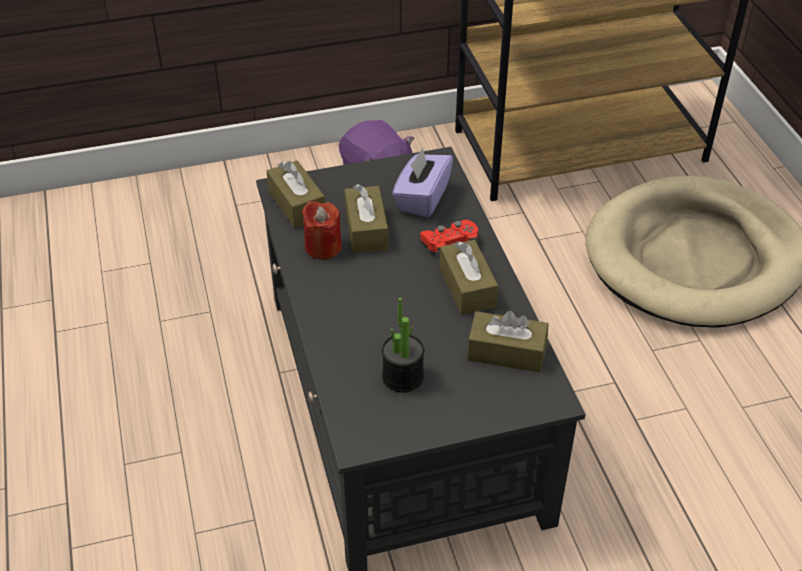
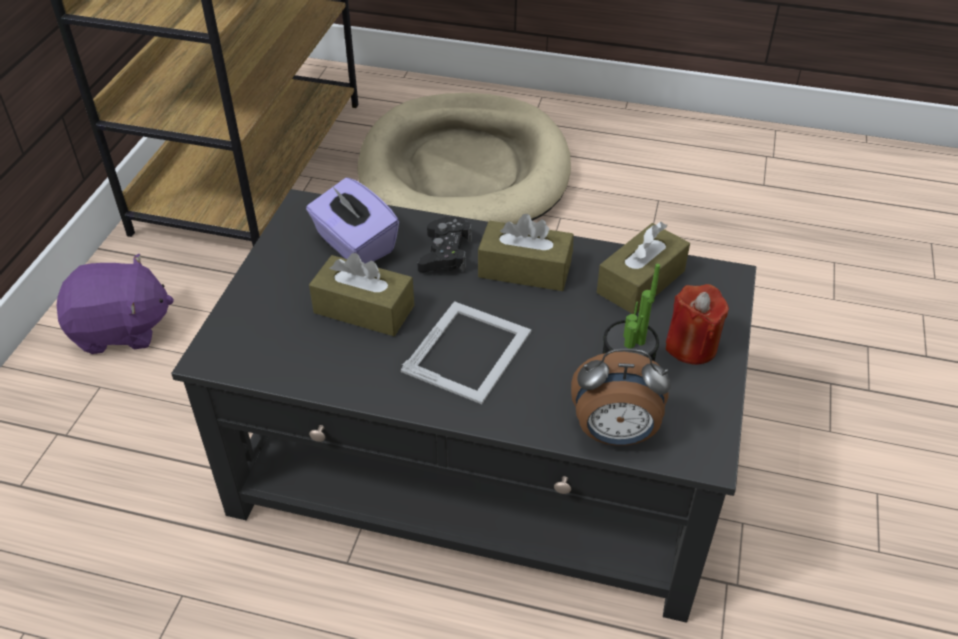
camera: 60 degrees left, 0 degrees up
brown tissue box [267,161,325,228] -> none
red candle [302,201,342,260] -> red candle moved to [665,284,729,365]
red game controller [421,220,478,259] -> black game controller [417,216,472,272]
none -> picture frame [401,301,531,404]
none -> alarm clock [571,349,671,446]

